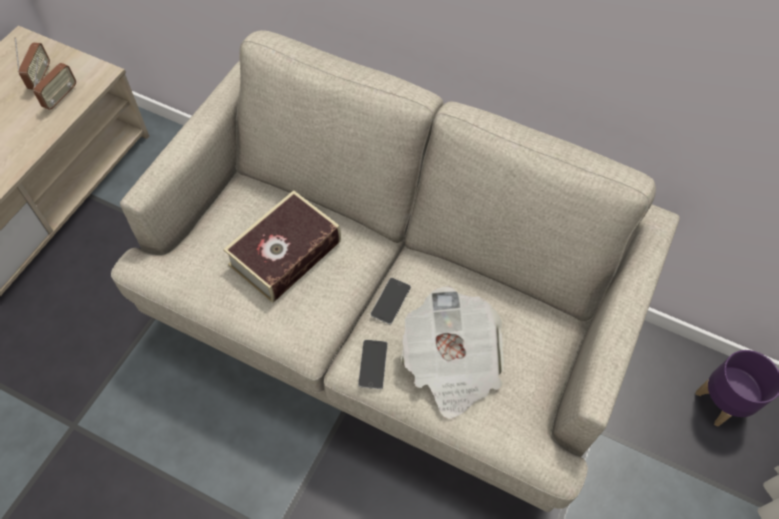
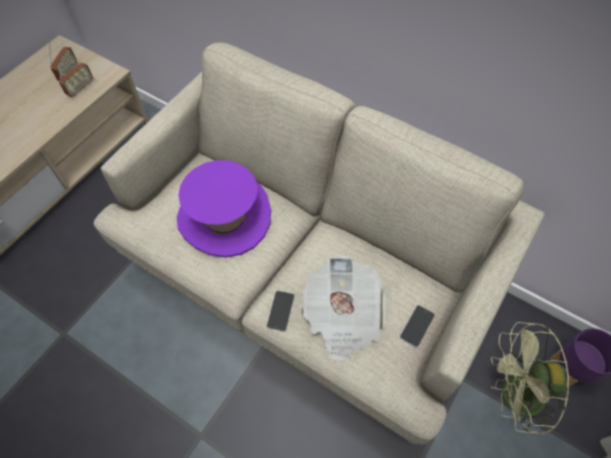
camera: 10 degrees right, 0 degrees up
book [223,190,341,303] -> purple hat [177,160,271,258]
phone [370,278,411,324] -> phone moved to [400,305,435,347]
none -> green fan [491,322,571,435]

